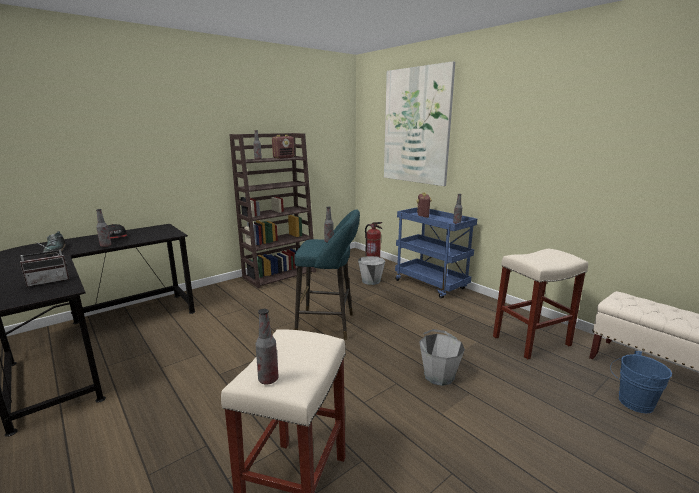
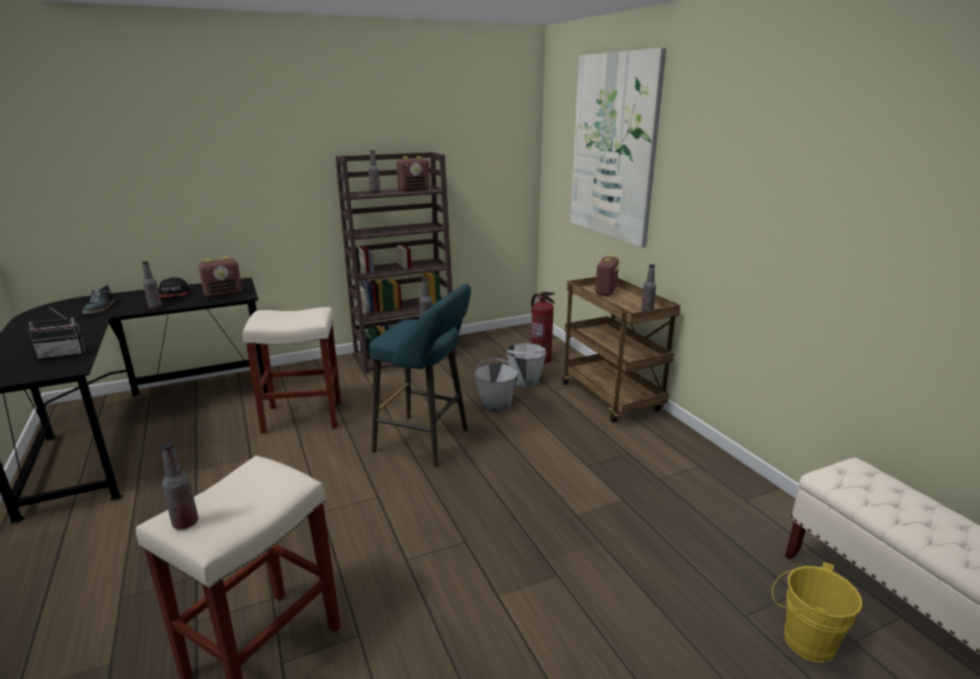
camera: 15 degrees right, 5 degrees up
blue cart [395,207,477,299] -> brown cart [562,277,680,422]
grey bucket [419,329,465,386] -> grey bucket moved to [474,358,519,411]
beige stool [493,249,588,359] -> beige stool moved to [243,307,341,434]
blue bucket [610,351,672,414] -> yellow bucket [772,562,863,663]
none -> radio [199,257,242,297]

